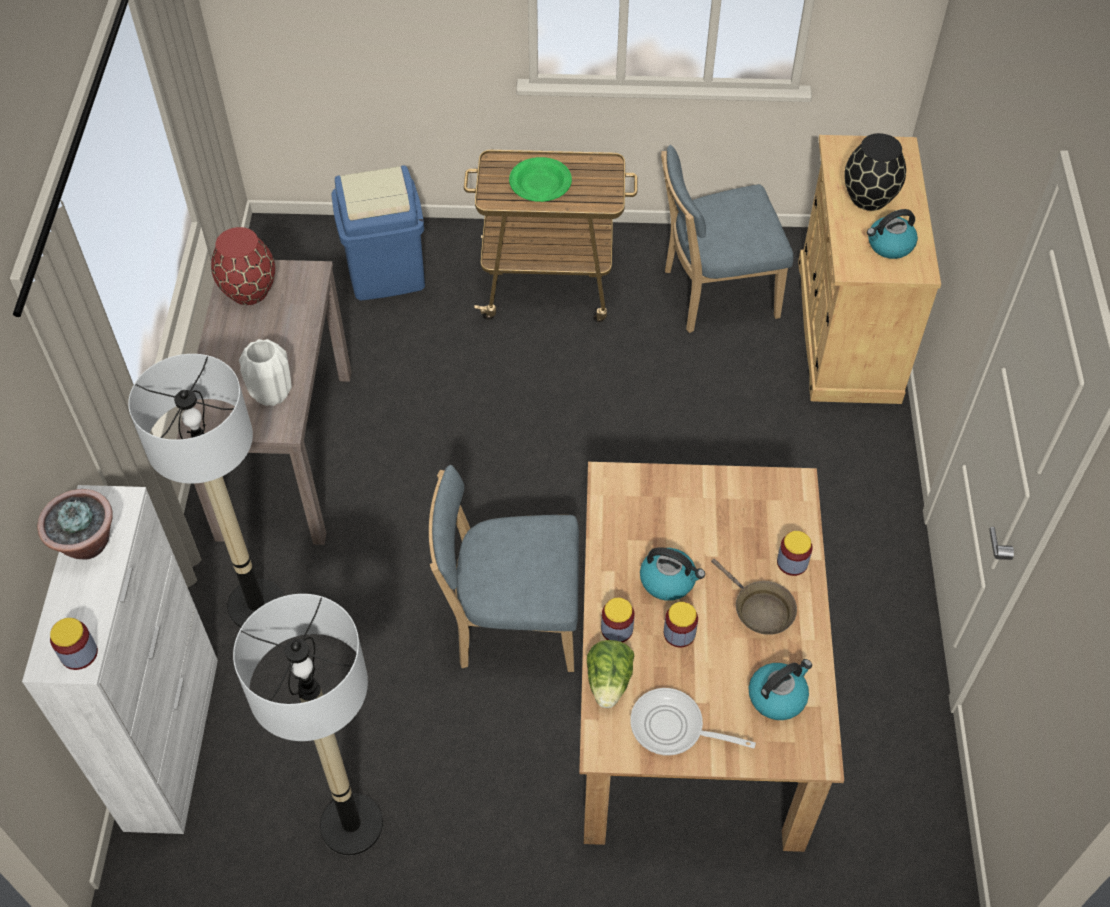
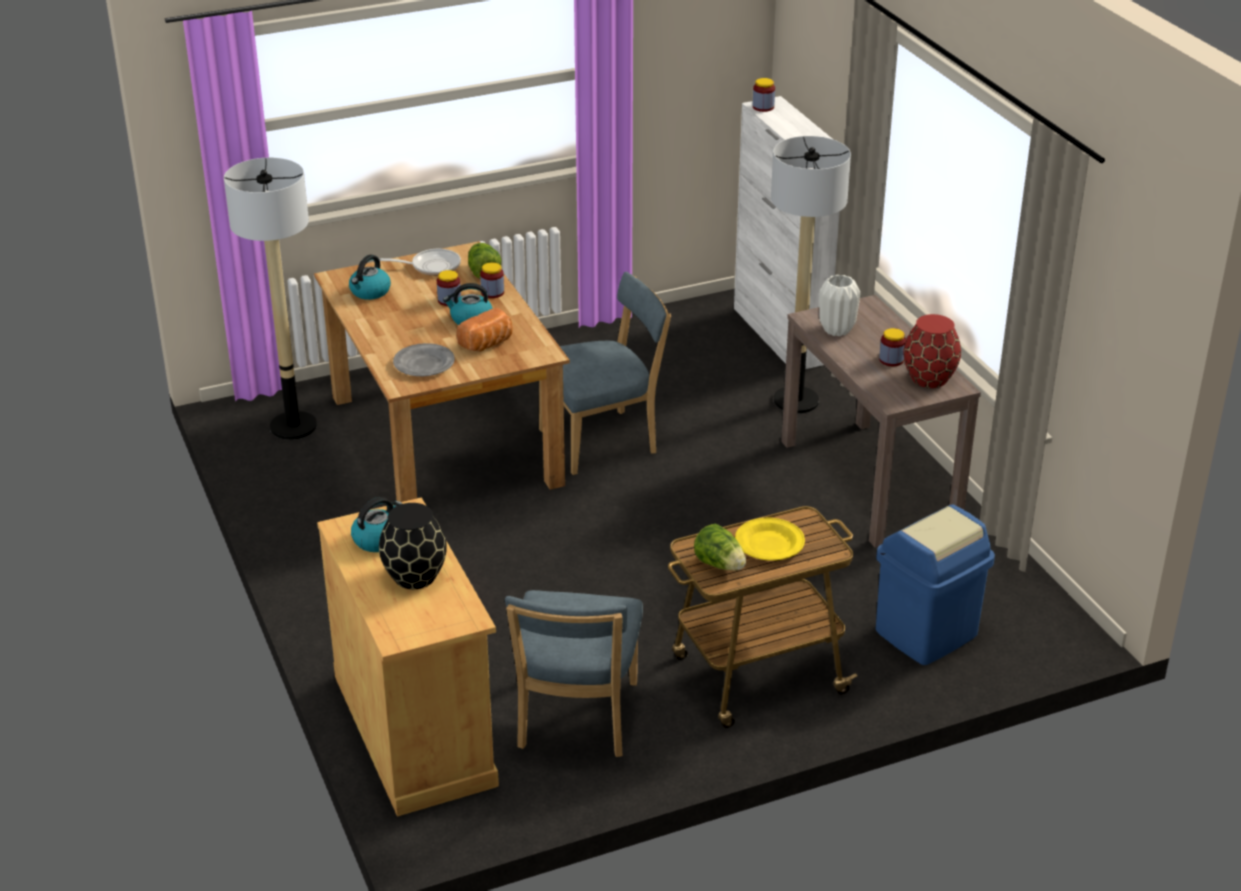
camera: 155 degrees right, 20 degrees down
potted plant [37,489,113,560] -> none
floor lamp [233,594,383,856] -> floor lamp moved to [224,158,317,440]
green plate [509,157,572,202] -> yellow plate [735,518,805,561]
blue chair [661,145,794,333] -> blue chair turned 135 degrees clockwise [505,590,643,757]
brown frying pan [711,559,797,635] -> none
jar [777,531,813,576] -> jar moved to [879,328,906,366]
none -> grey plate [393,343,455,376]
none -> bread [456,308,513,352]
none -> lettuce [694,524,746,571]

